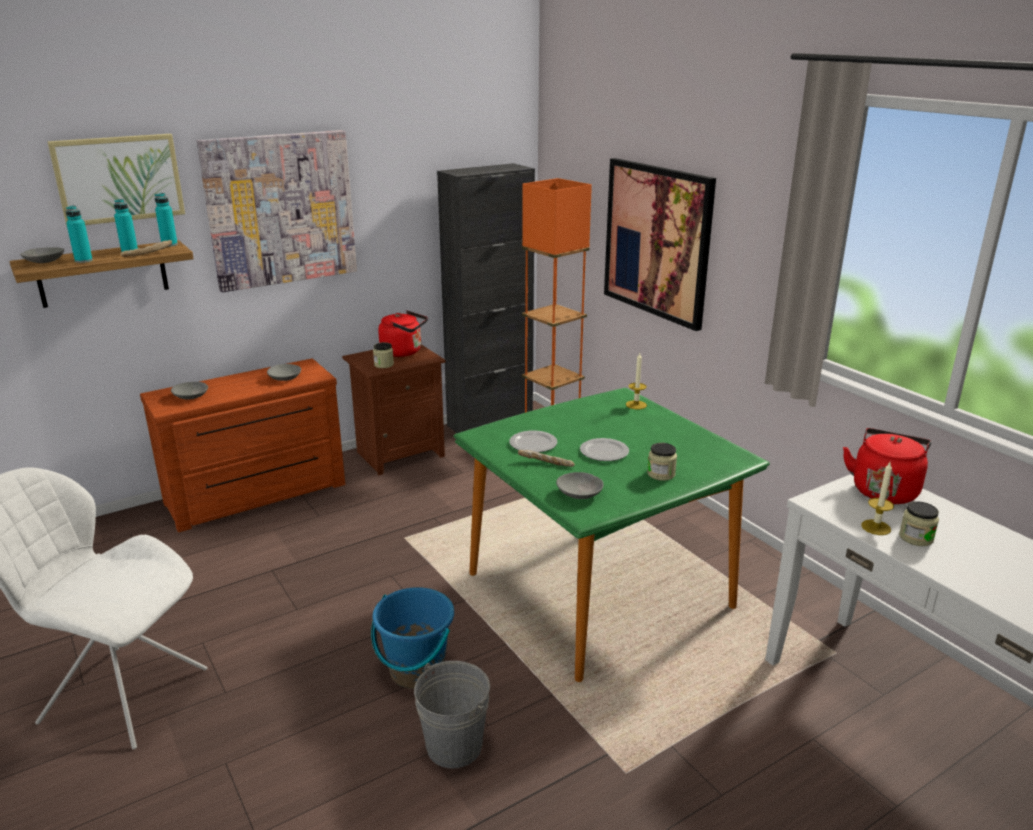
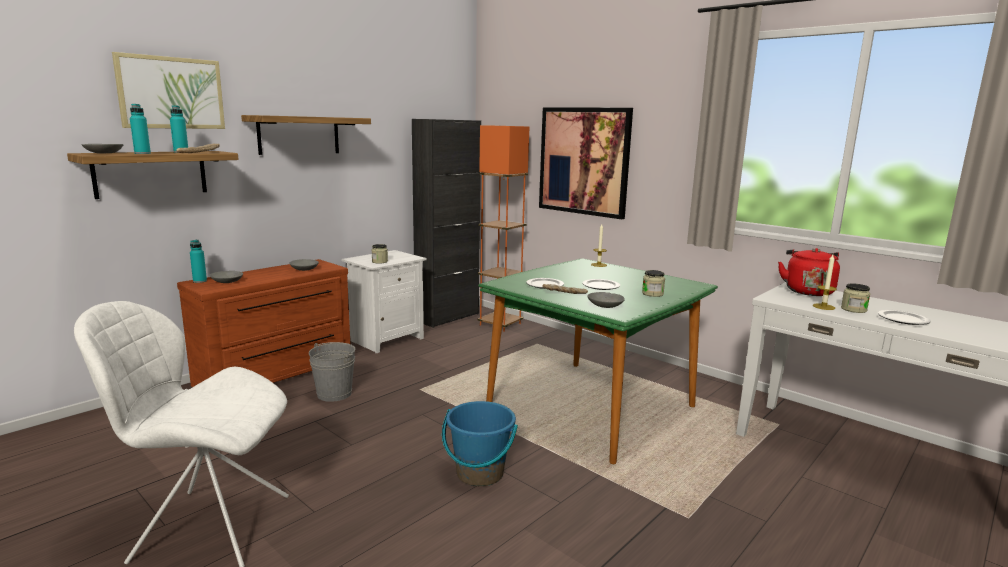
camera: 15 degrees left, 10 degrees down
turquoise bottle [154,193,178,247] -> turquoise bottle moved to [190,240,207,283]
picture [197,130,357,292] -> shelf [241,115,371,155]
brown nightstand [342,344,446,476] -> white nightstand [342,250,427,353]
red kettle [378,310,428,357] -> none
grey bucket [414,661,490,768] -> grey bucket moved to [309,342,355,402]
none -> plate [878,310,931,325]

